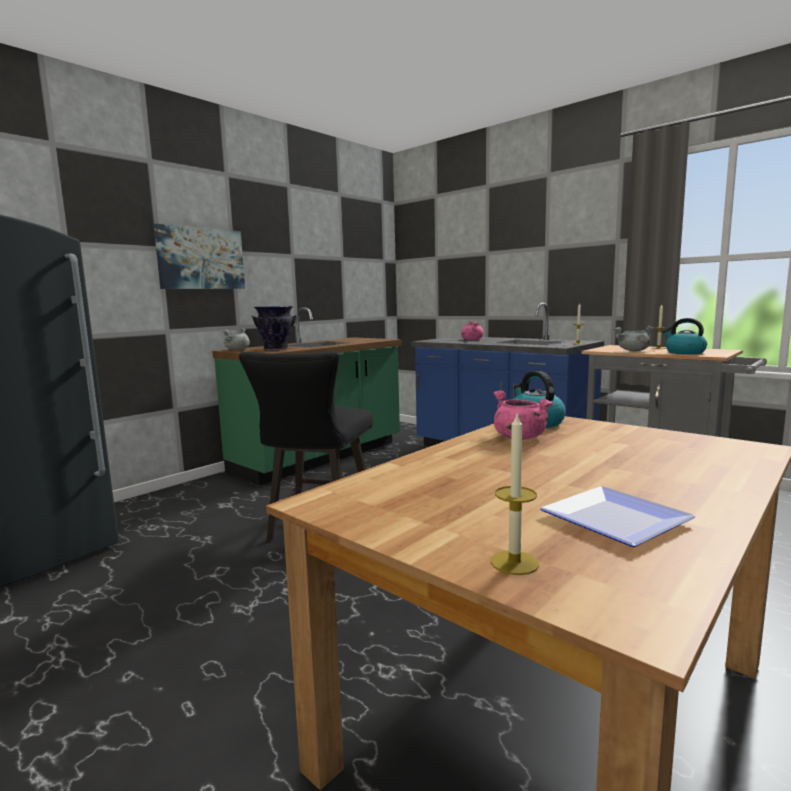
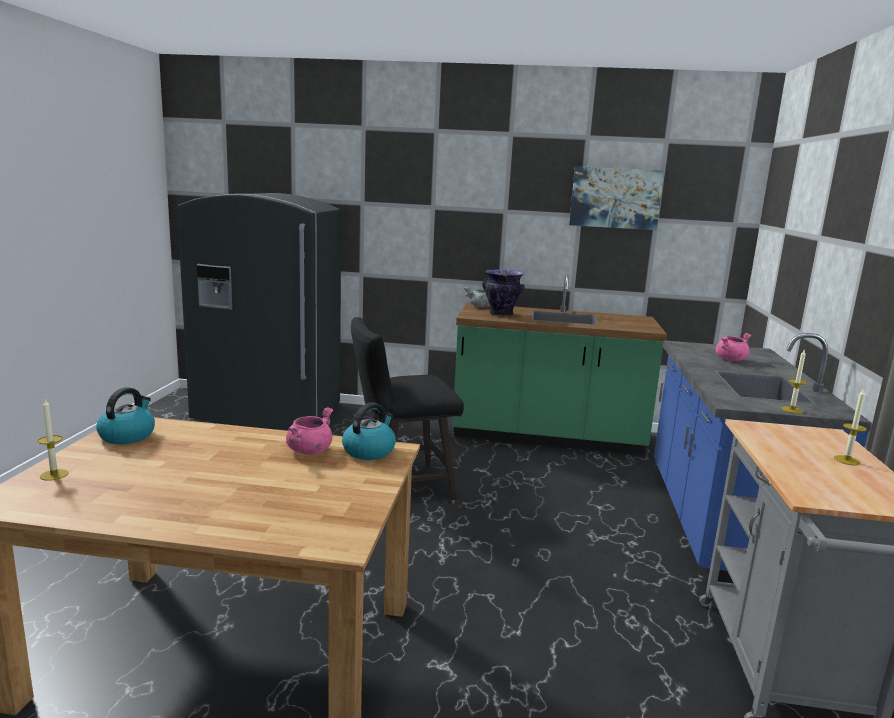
camera: 55 degrees right, 5 degrees up
picture [154,224,245,289] -> picture moved to [569,166,664,230]
plate [539,486,696,547] -> none
grey cooking pot [614,326,653,351] -> none
kettle [662,318,707,354] -> kettle moved to [96,387,155,444]

